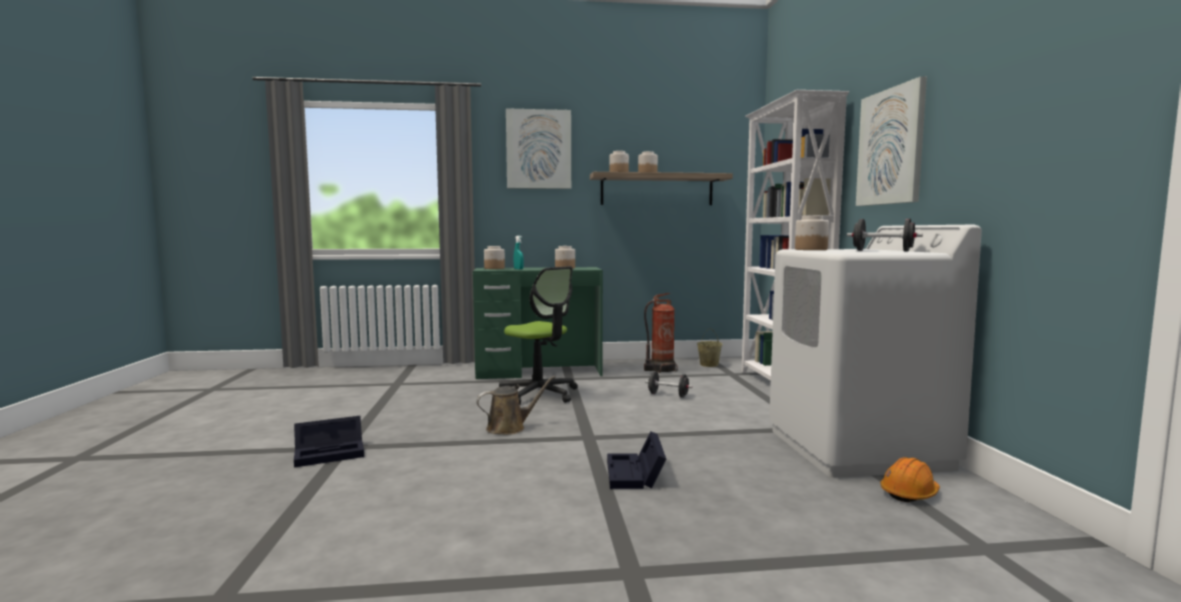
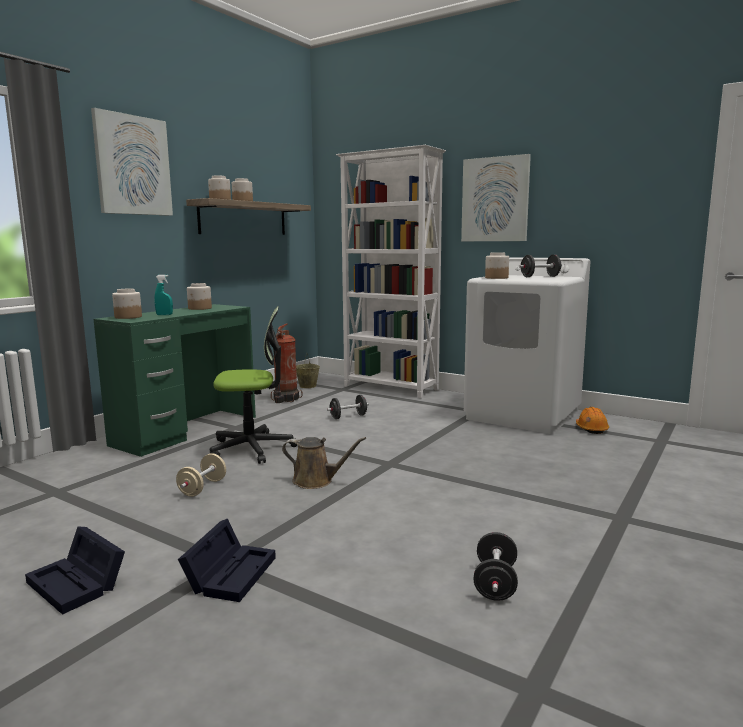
camera: 50 degrees left, 5 degrees up
brown watering can [476,376,555,435] -> brown watering can turned 90 degrees clockwise [282,437,366,489]
black storage box [607,431,666,489] -> black storage box moved to [25,527,125,615]
none -> beige dumbbell [176,453,226,497]
none -> black dumbbell [473,532,518,601]

